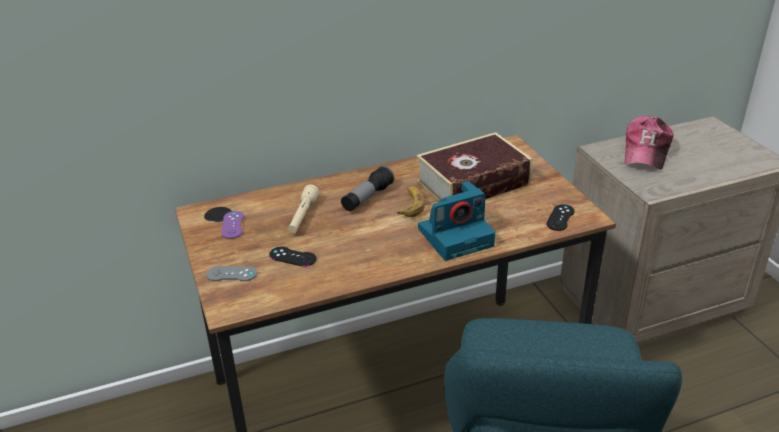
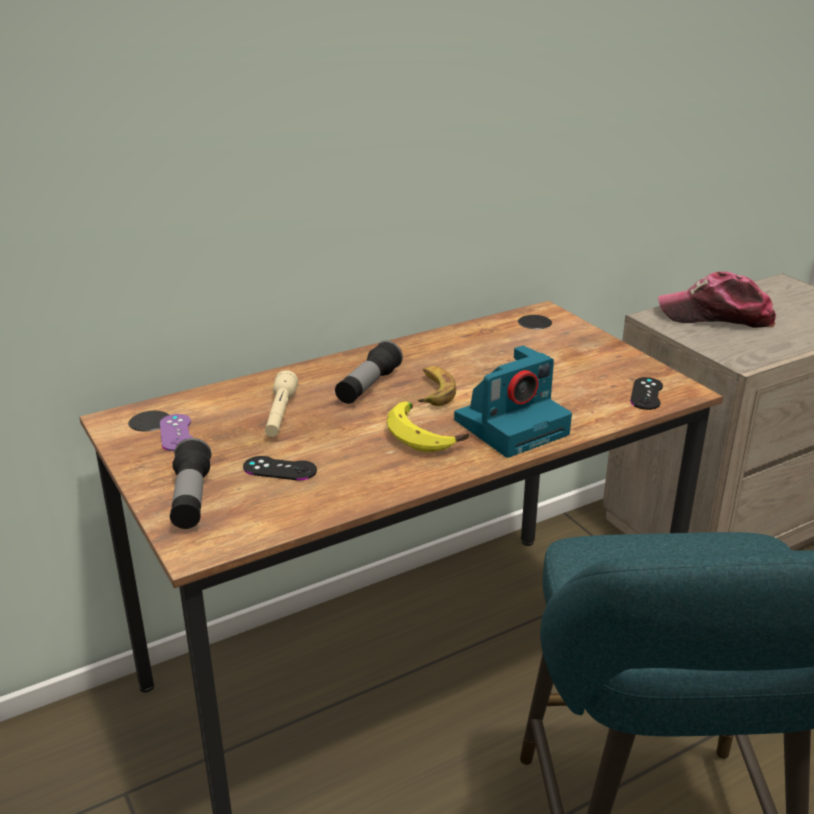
camera: 10 degrees left, 5 degrees down
grey game controller [206,266,257,281] -> flashlight [170,438,211,529]
book [417,132,533,202] -> none
cap [625,116,674,170] -> cap turned 90 degrees clockwise [658,272,776,328]
none -> banana [387,401,469,452]

